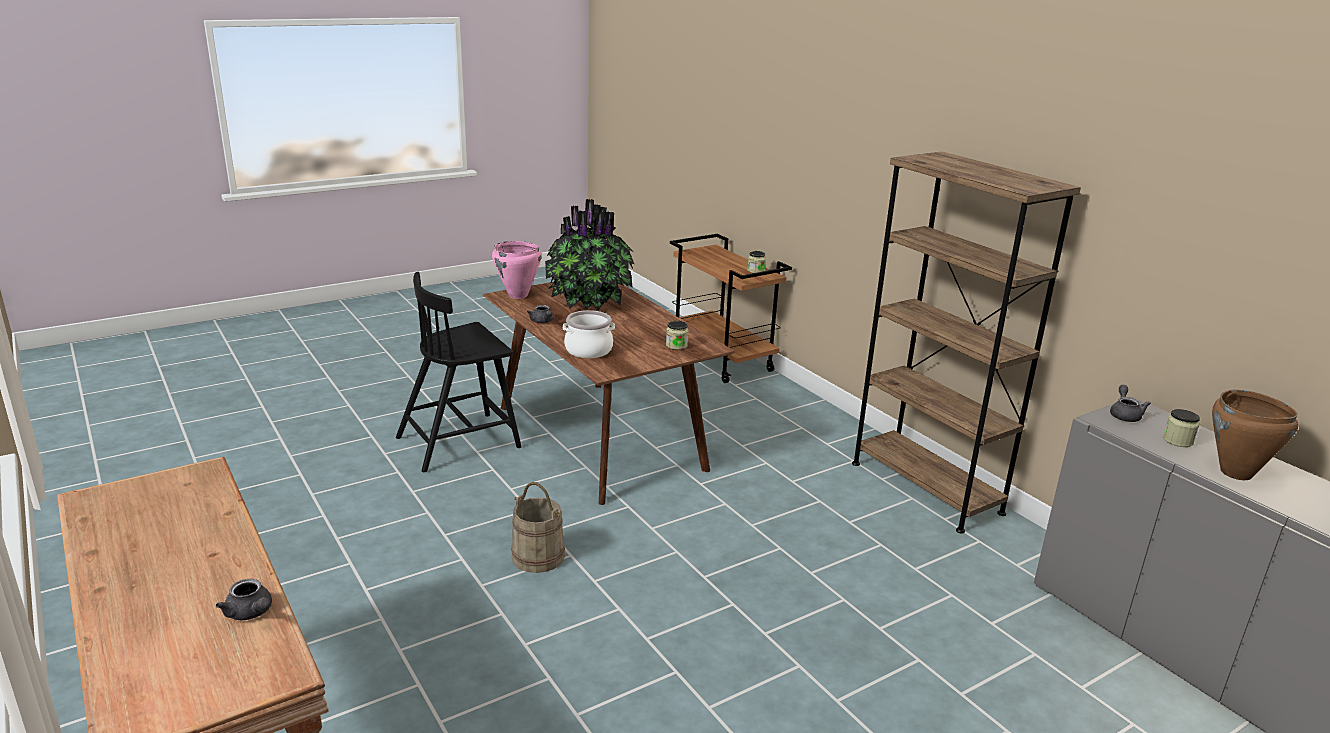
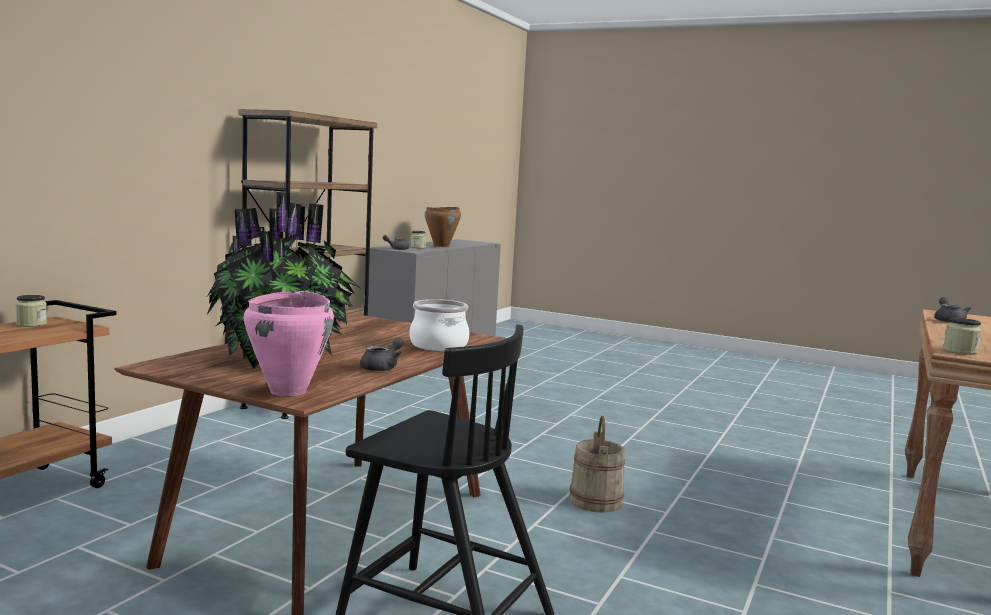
camera: 120 degrees left, 15 degrees down
jar [666,321,688,350] -> jar moved to [943,318,981,355]

